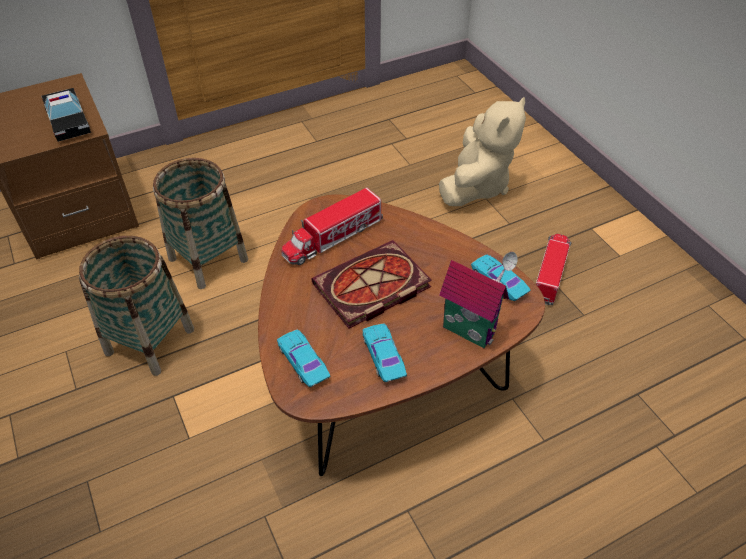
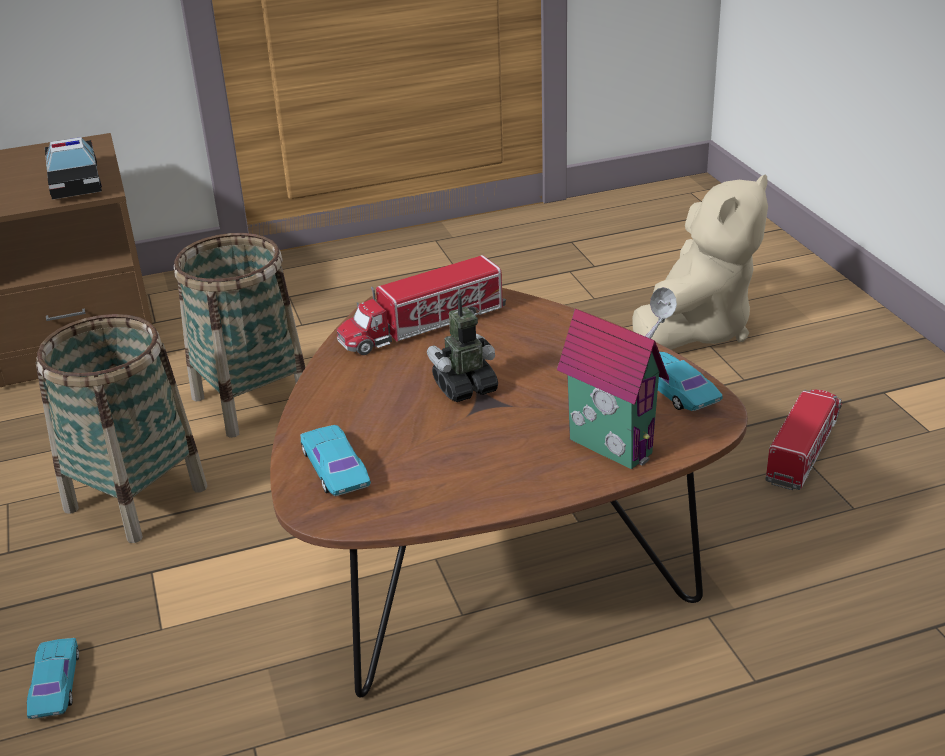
camera: 10 degrees right, 15 degrees down
book [311,240,432,329] -> toy robot [427,293,498,402]
turquoise toy car [363,323,407,382] -> turquoise toy car moved to [27,638,79,719]

